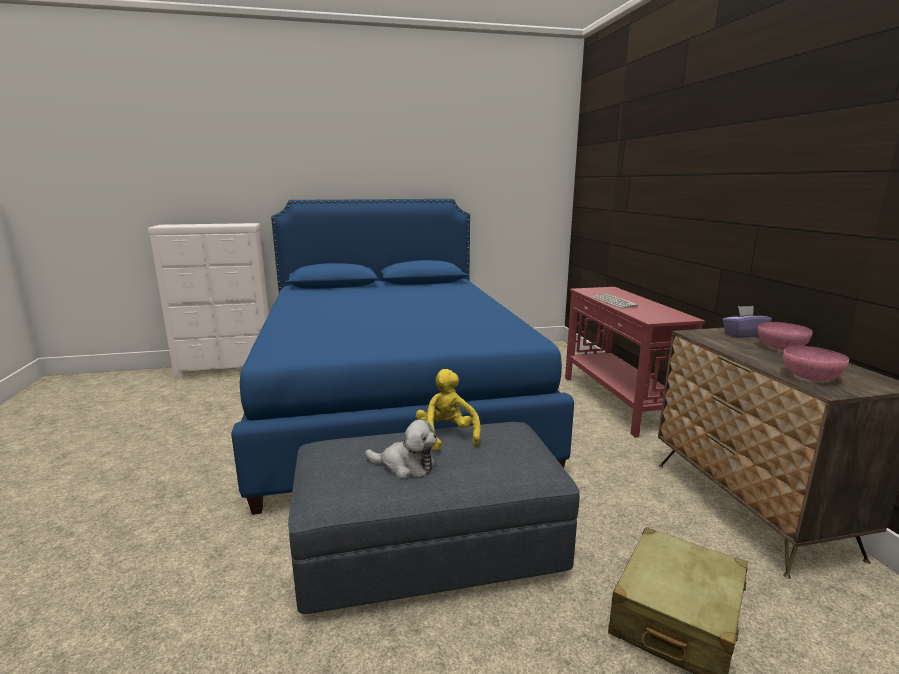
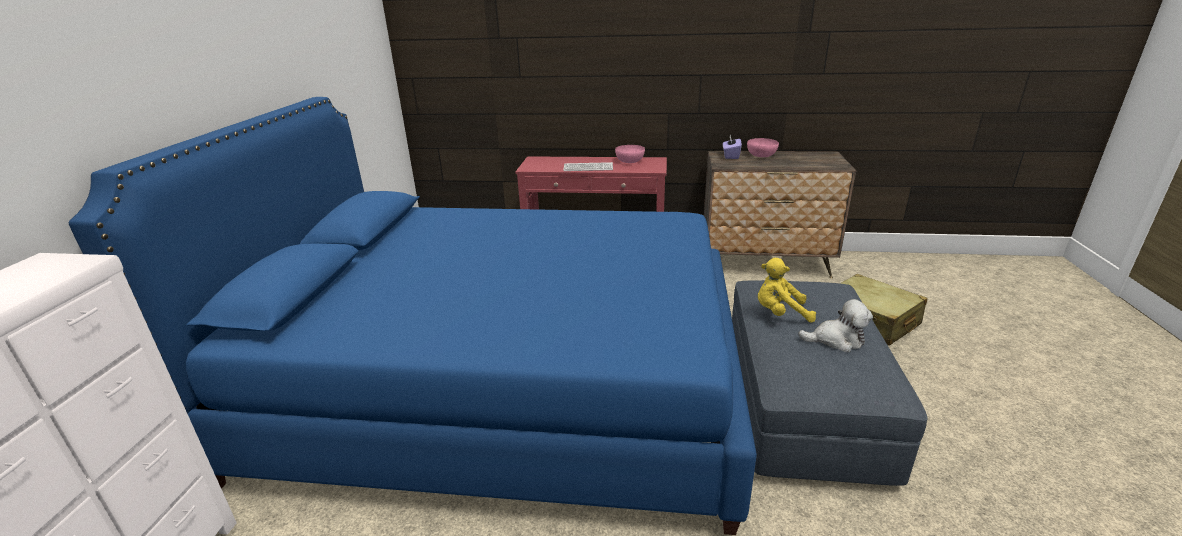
camera: 70 degrees left, 10 degrees up
plush toy [365,420,437,479] -> plush toy turned 60 degrees clockwise [798,299,873,352]
pink bowl [783,345,849,381] -> pink bowl moved to [615,145,645,163]

